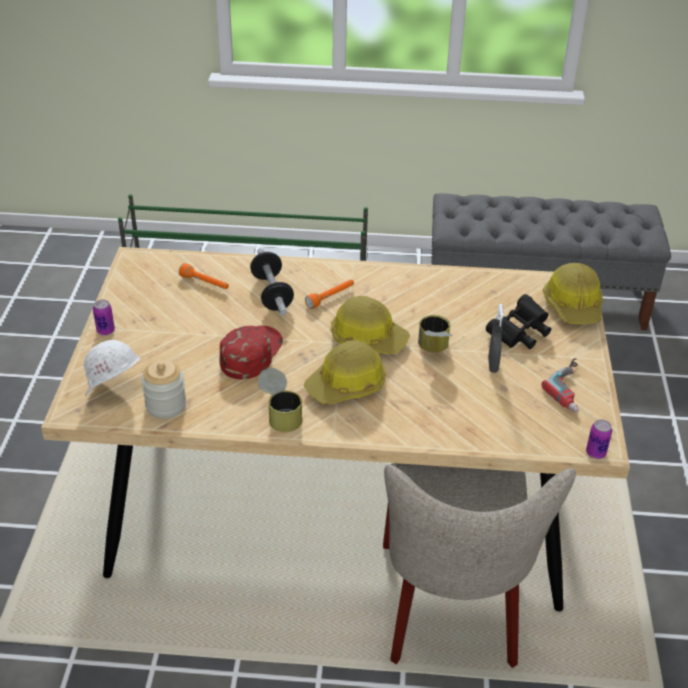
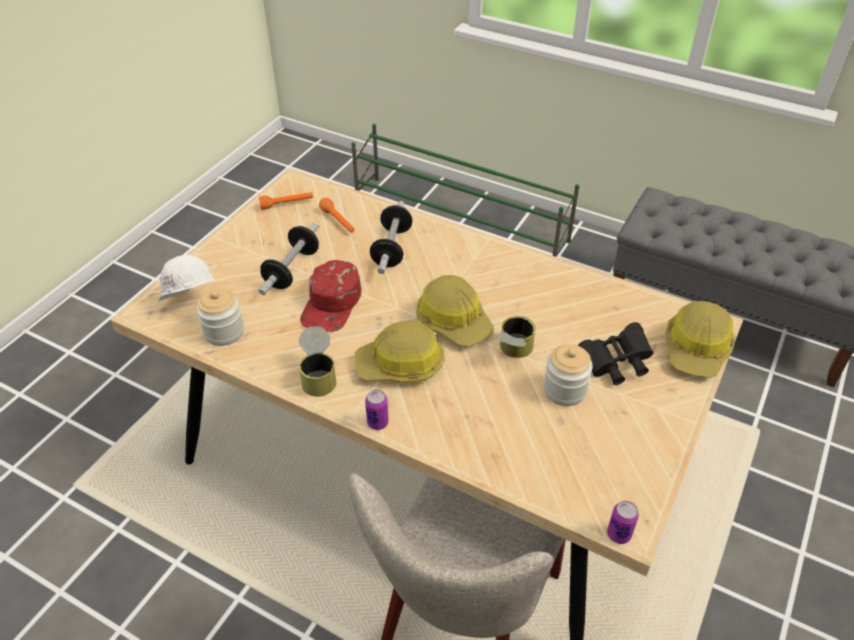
camera: 25 degrees right, 5 degrees up
can [93,300,115,335] -> can moved to [365,390,389,430]
red cap [219,326,283,379] -> red cap turned 150 degrees clockwise [300,260,362,332]
orange flashlight [305,280,354,309] -> orange flashlight moved to [259,192,313,210]
grey spray bottle [488,304,504,373] -> jar [544,344,593,406]
power drill [541,358,579,412] -> none
none -> dumbbell [259,222,319,295]

